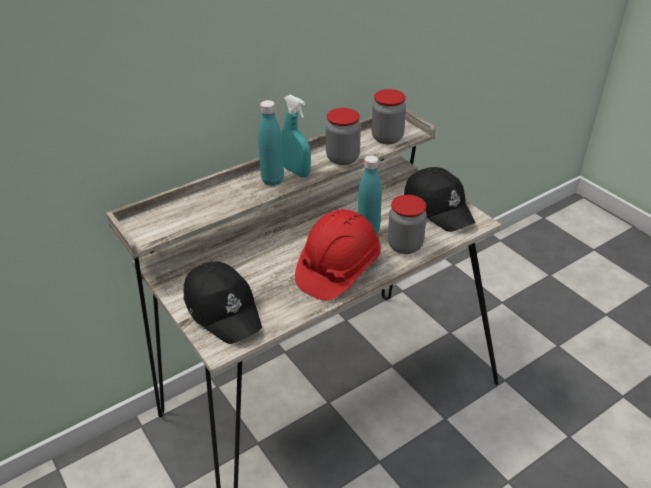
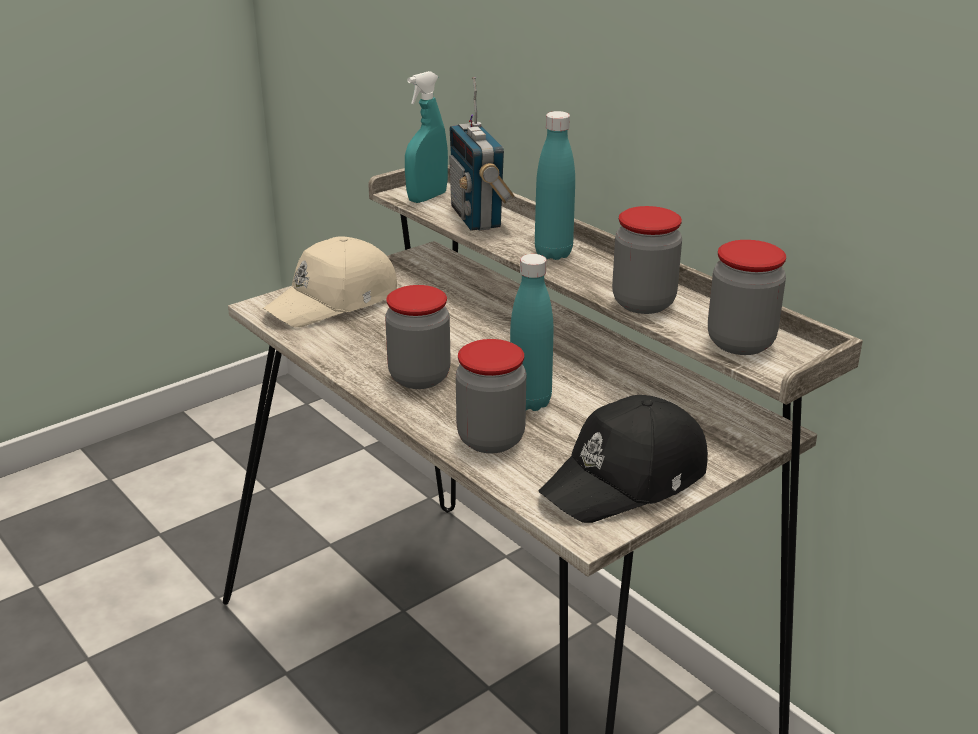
camera: 85 degrees right, 10 degrees down
black cap [184,262,262,344] -> beige cap [262,236,397,327]
turquoise spray bottle [281,95,311,177] -> turquoise spray bottle moved to [405,71,448,203]
red hard hat [295,209,381,300] -> jar [385,285,451,389]
none -> radio [449,77,514,231]

